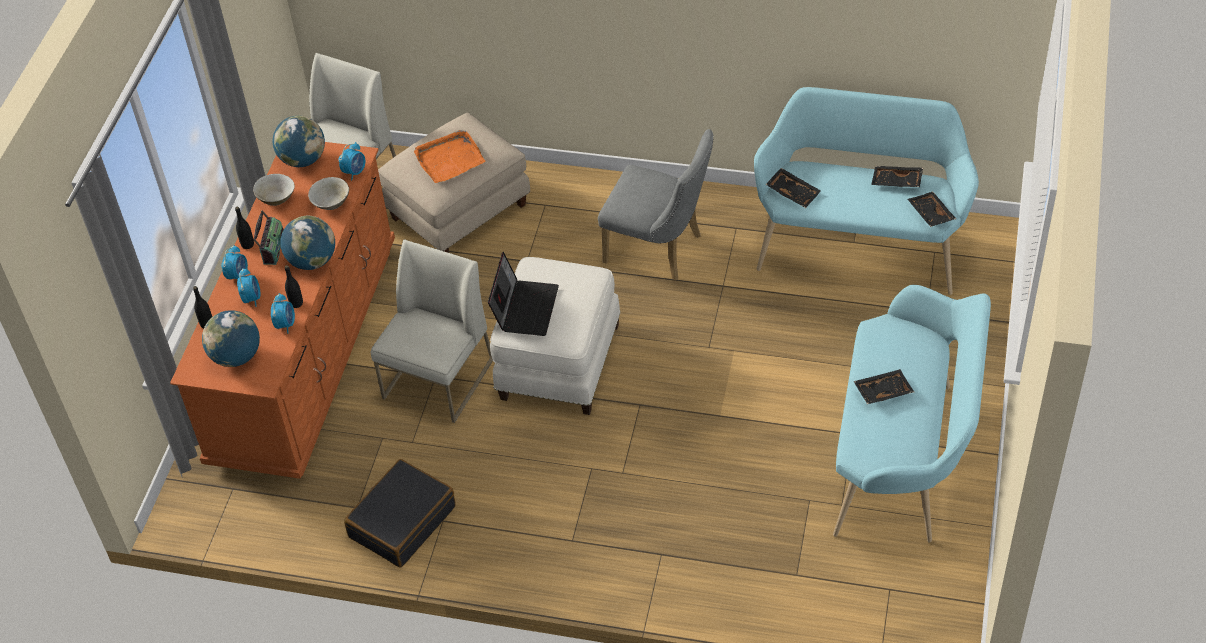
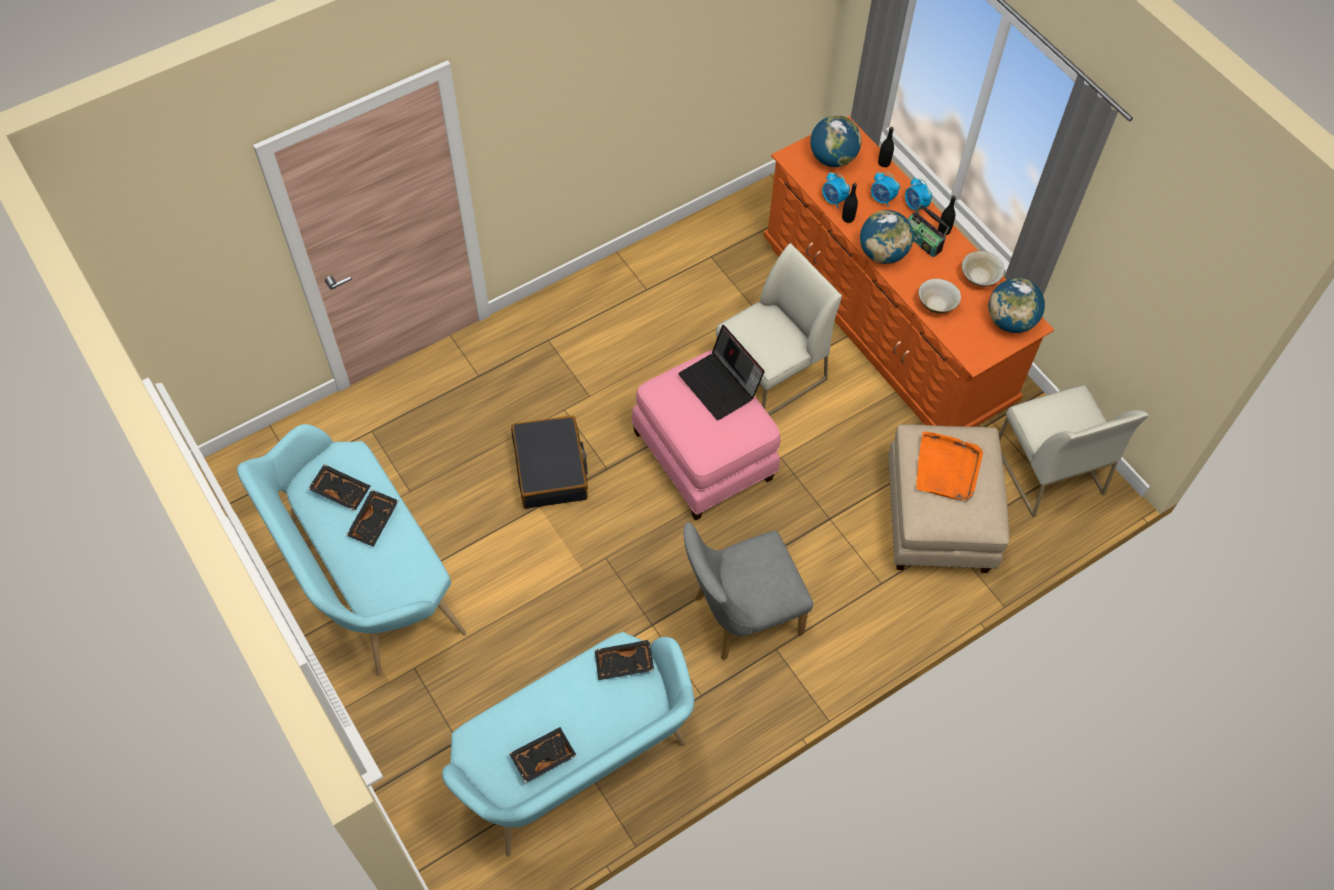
camera: 130 degrees right, 10 degrees up
alarm clock [339,142,365,180] -> none
black suitcase [344,459,455,568] -> black suitcase moved to [511,415,588,509]
white chair [371,239,493,423] -> white chair turned 105 degrees counterclockwise [716,243,842,416]
white ottoman [490,257,620,415] -> pink ottoman [632,350,781,521]
black tray [908,192,956,227] -> black tray moved to [308,464,370,511]

